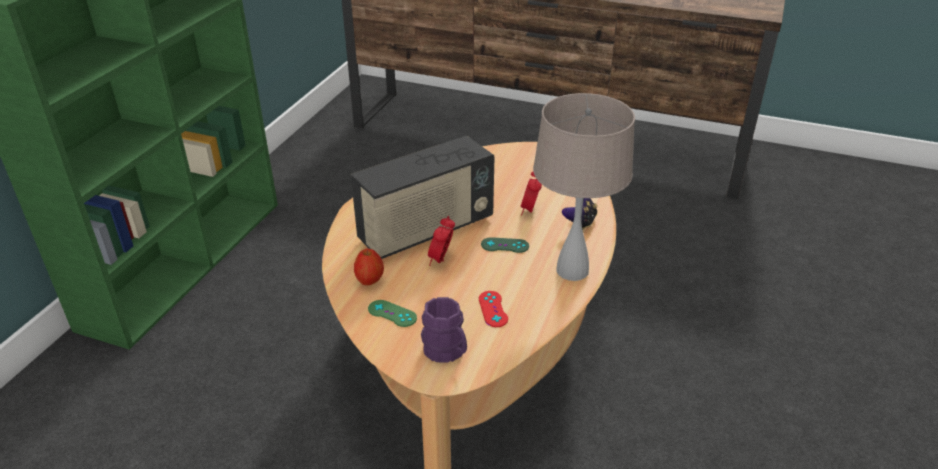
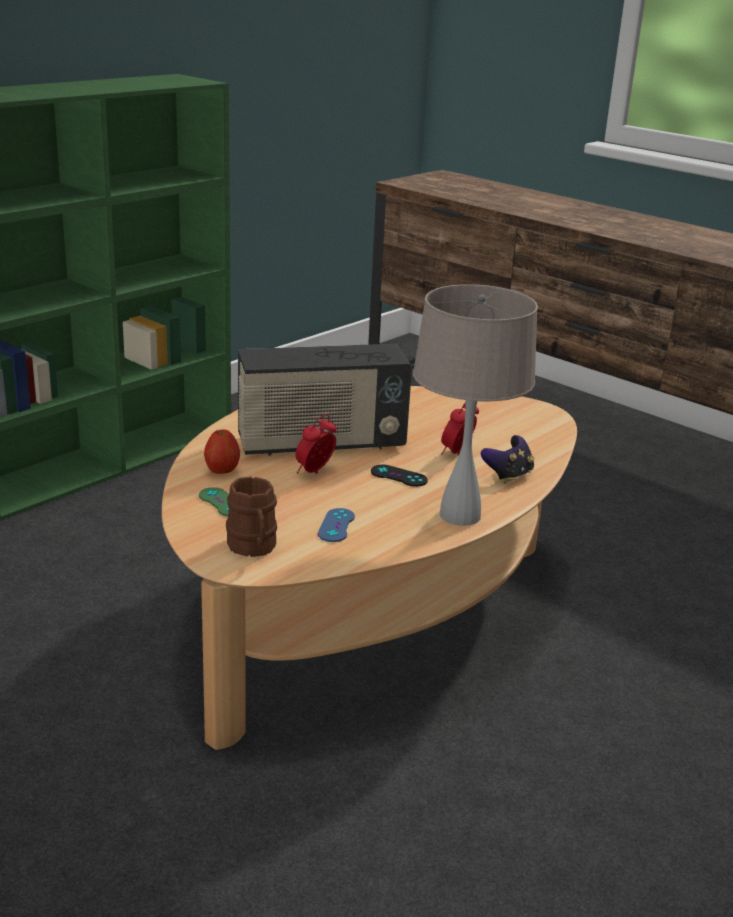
camera: 20 degrees right, 10 degrees down
purple mug [421,297,467,363] -> brown mug [226,476,277,557]
red game controller [479,291,508,327] -> blue game controller [318,508,355,542]
green game controller [481,237,529,253] -> black game controller [371,465,428,487]

